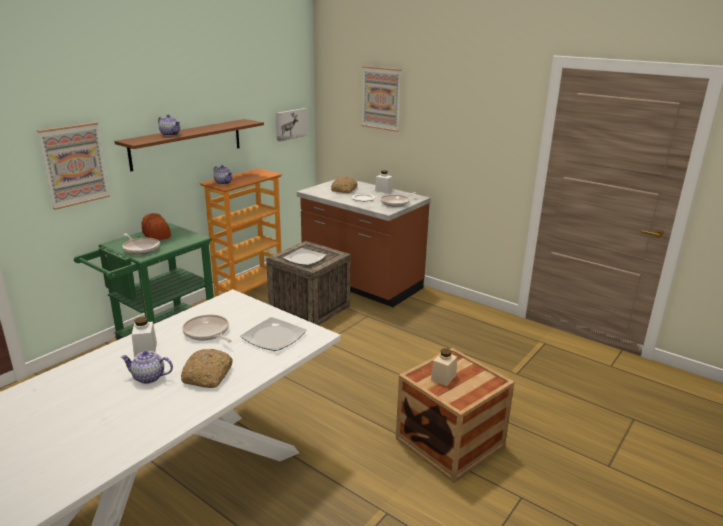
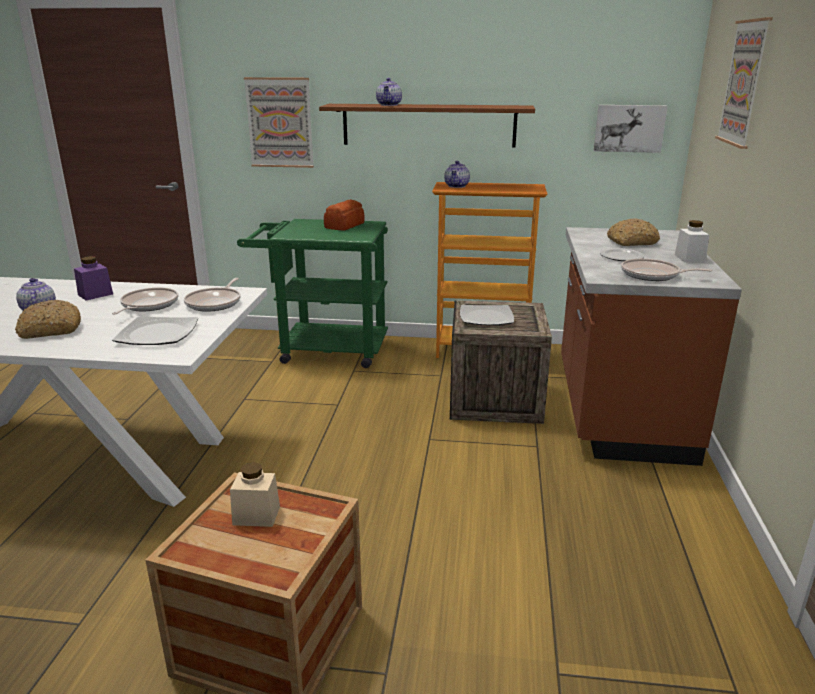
camera: 60 degrees right, 0 degrees up
frying pan [122,233,160,254] -> frying pan moved to [184,278,241,312]
white jar [132,317,157,358] -> purple jar [74,256,113,301]

